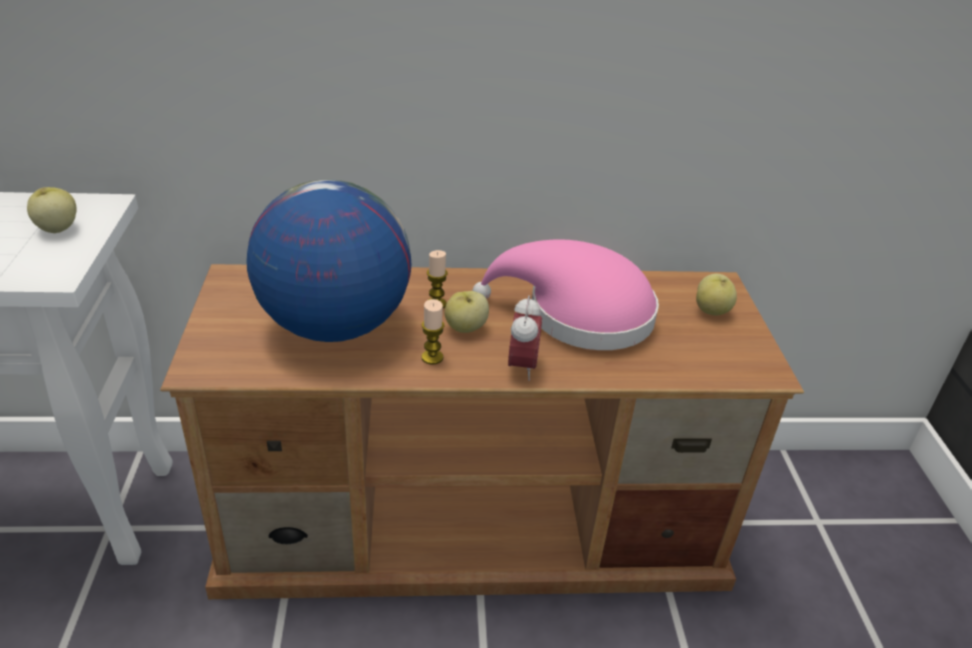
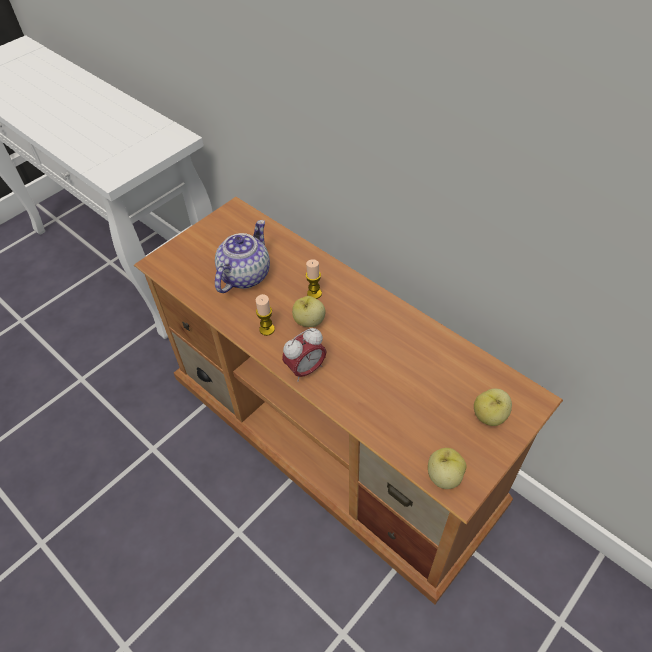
camera: 50 degrees right, 15 degrees up
apple [27,187,77,233] -> apple moved to [428,448,467,489]
globe [246,180,411,342] -> teapot [215,220,270,293]
pink hat [473,239,659,350] -> none

